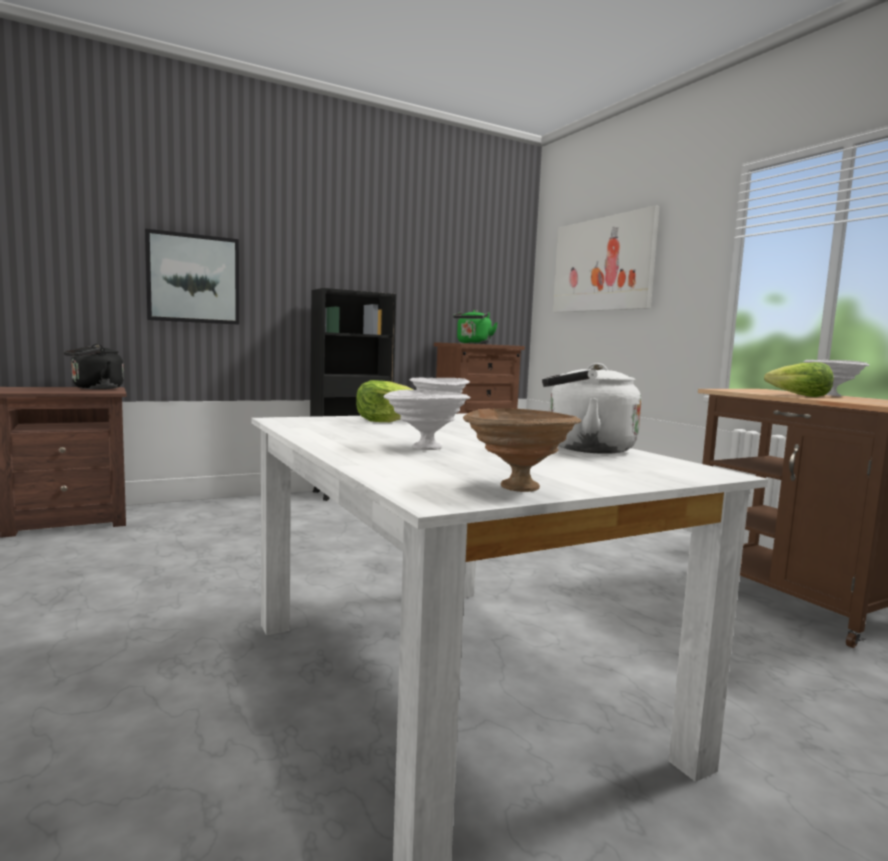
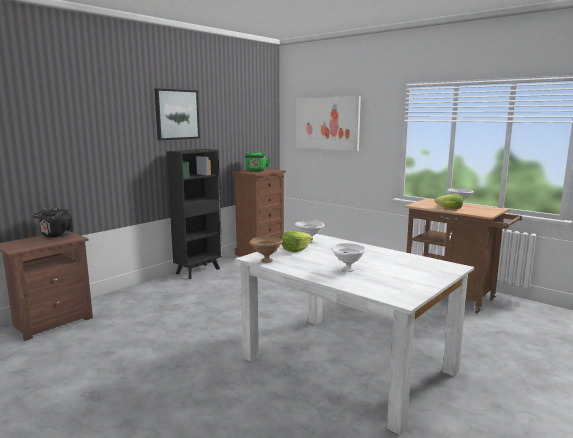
camera: 20 degrees left, 5 degrees up
picture [145,229,239,324] -> picture moved to [155,88,200,140]
brown bowl [463,408,581,492] -> brown bowl moved to [249,236,283,263]
white kettle [542,363,641,454] -> none

